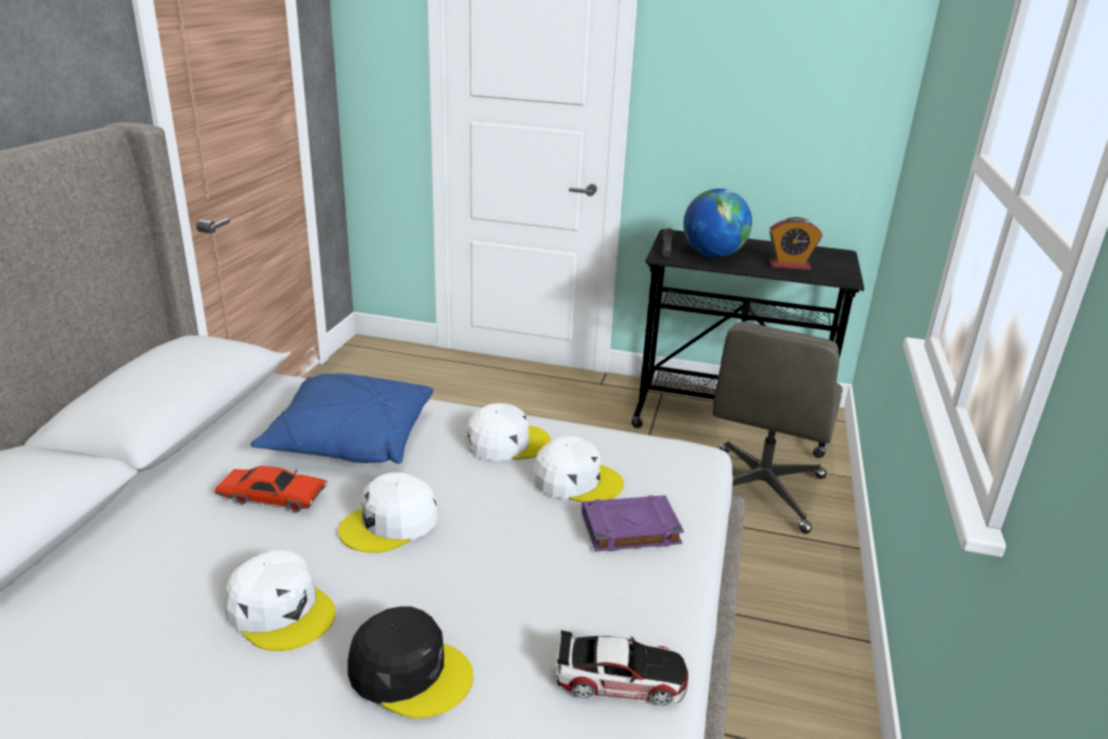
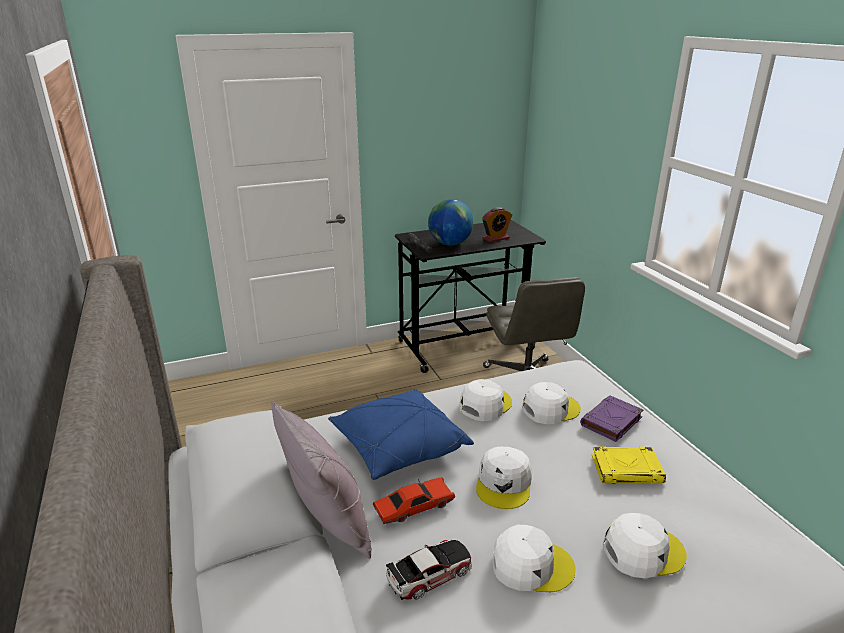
camera: 35 degrees left, 0 degrees up
black cap [348,607,473,718] -> white cap [603,513,687,578]
toy car [555,630,688,706] -> toy car moved to [386,540,472,600]
none -> purple pillow [271,402,372,559]
none -> yellow book [592,446,666,484]

